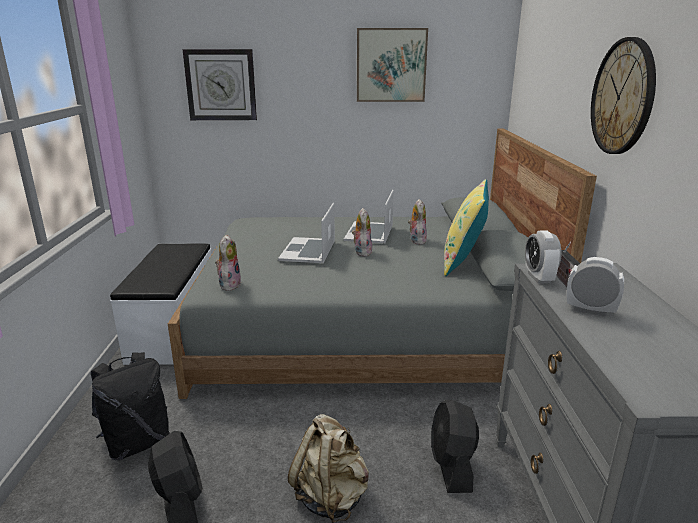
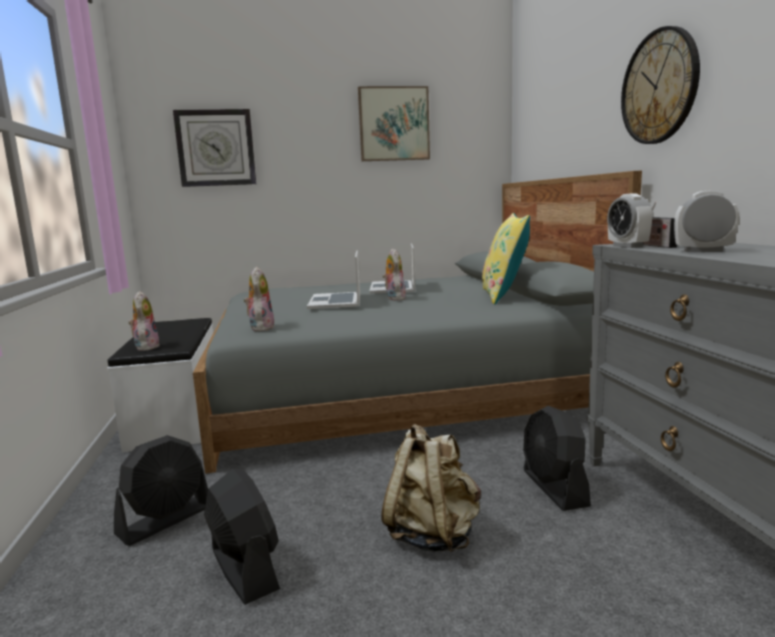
camera: 10 degrees left, 10 degrees down
black backpack [91,352,170,460] -> black fan [114,435,208,546]
plush toy [408,199,427,245] -> plush toy moved to [128,291,160,351]

